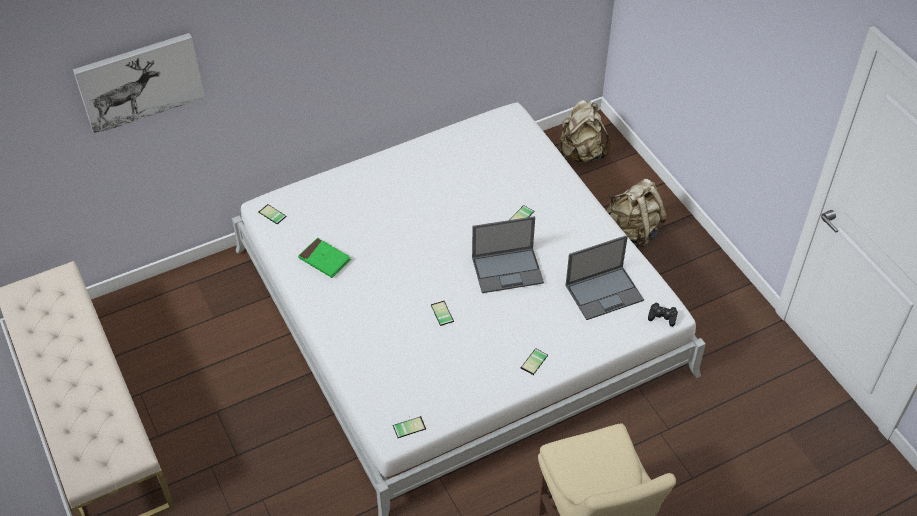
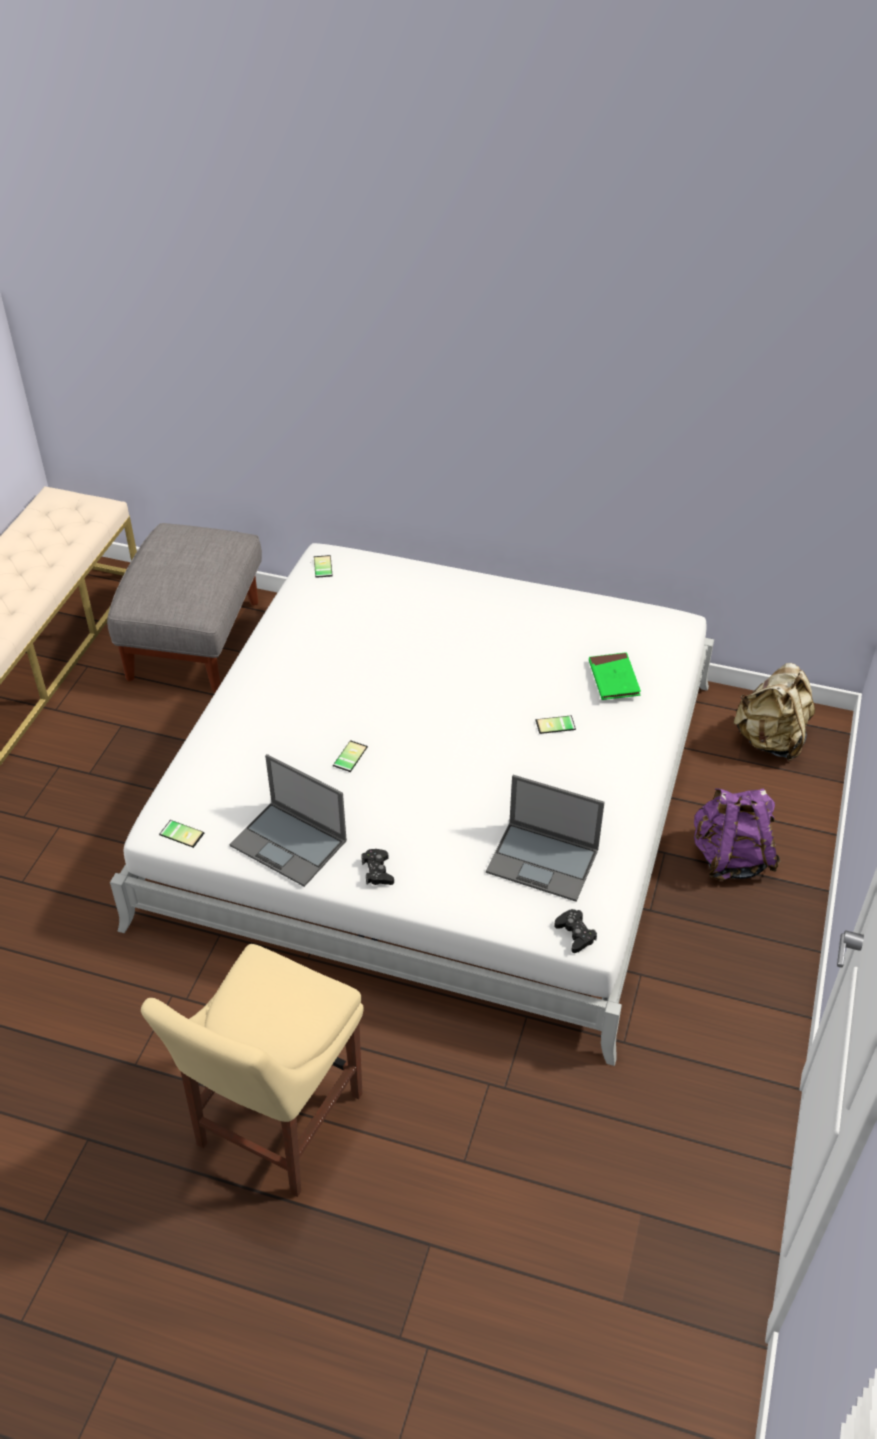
camera: 45 degrees right, 5 degrees down
picture [73,33,205,135] -> none
green book [298,238,351,278] -> green book moved to [589,652,641,700]
laptop [472,216,544,293] -> laptop moved to [230,754,347,887]
phone [521,348,548,375] -> black game controller [362,849,394,885]
beige backpack [607,179,668,248] -> purple backpack [694,788,780,881]
none -> grey ottoman [107,523,262,692]

